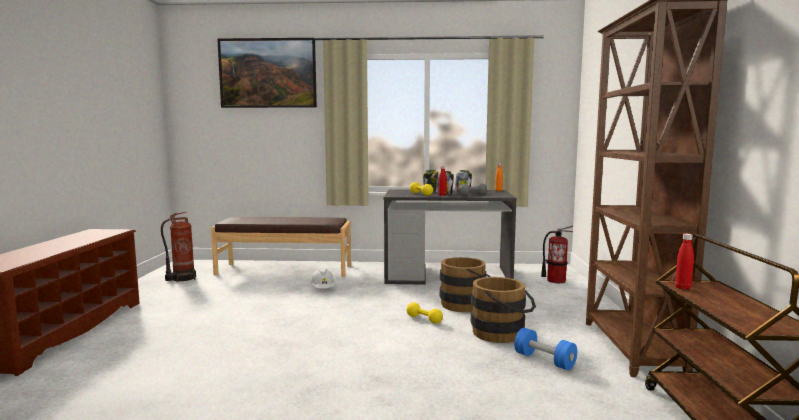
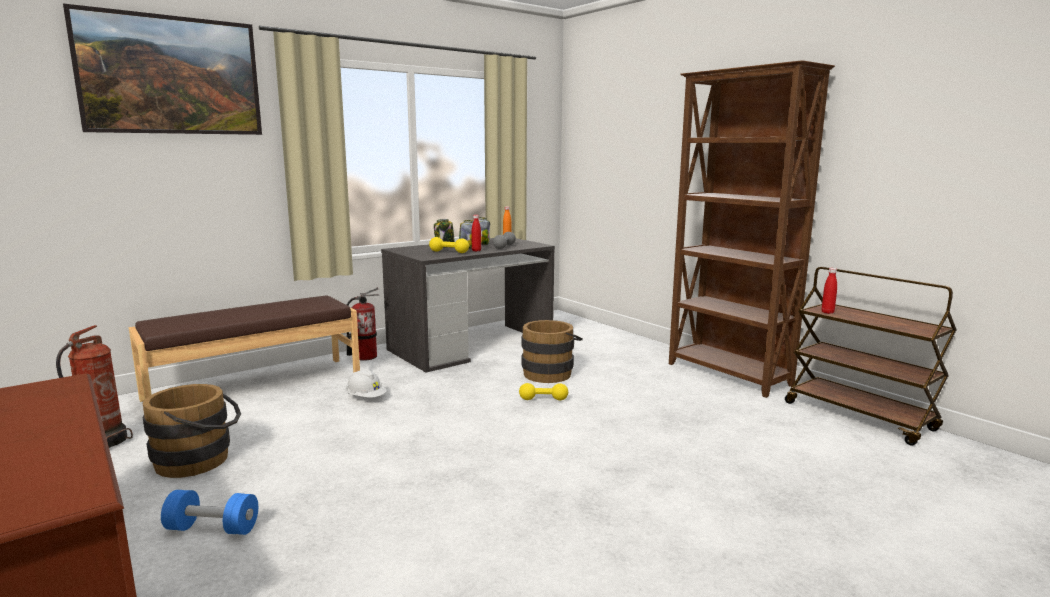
camera: 40 degrees left, 5 degrees up
brown bucket [471,277,536,343] -> brown bucket moved to [143,384,241,478]
blue dumbbell [514,328,577,370] -> blue dumbbell moved to [161,490,258,535]
fire extinguisher [541,225,573,283] -> fire extinguisher moved to [347,287,379,361]

